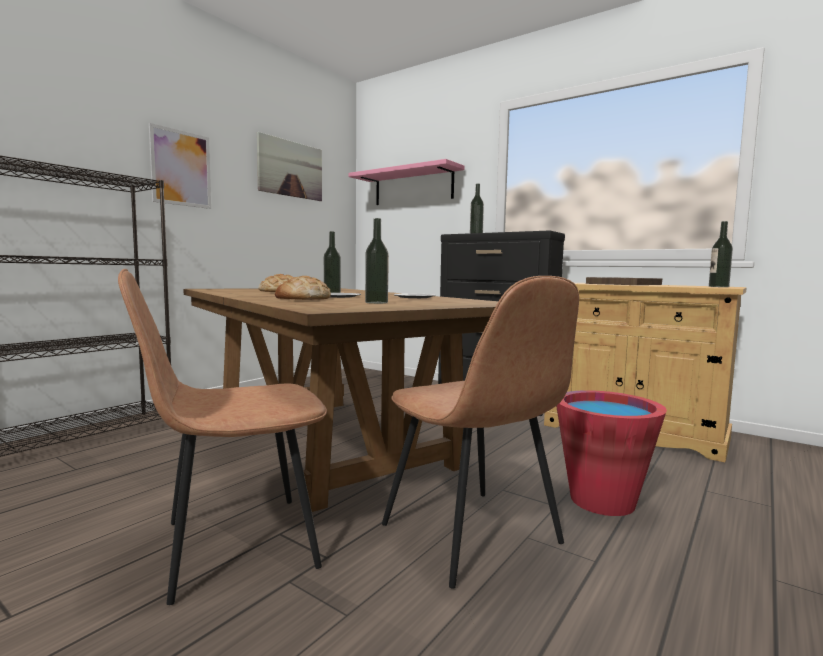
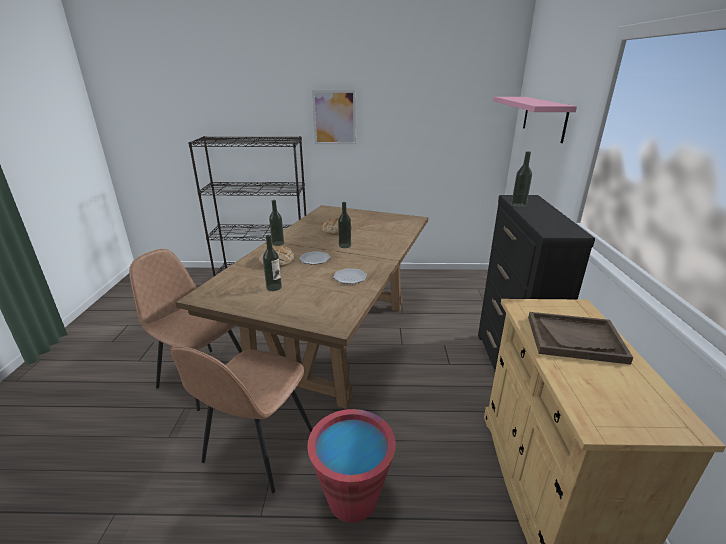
camera: 55 degrees right, 20 degrees up
picture [257,132,322,201] -> none
bottle [709,221,733,287] -> bottle moved to [269,200,284,246]

